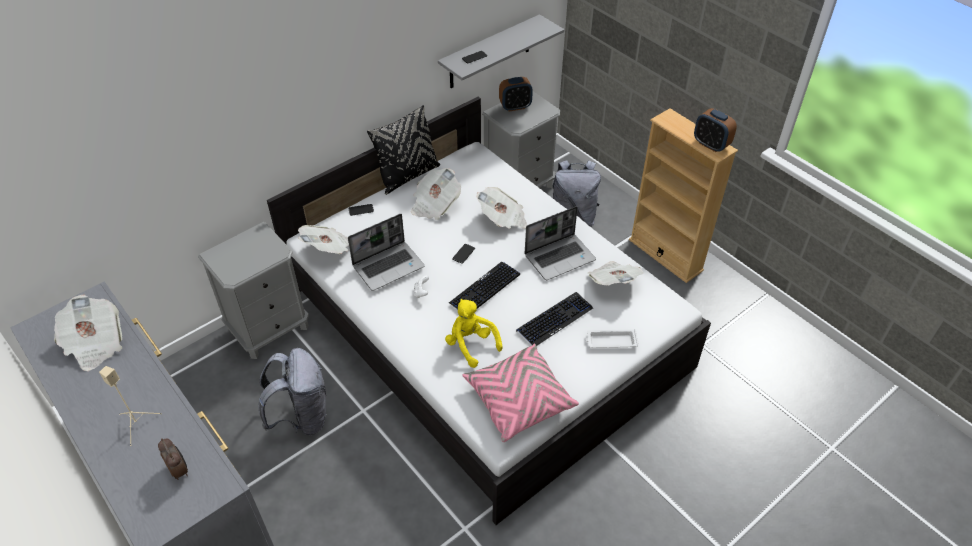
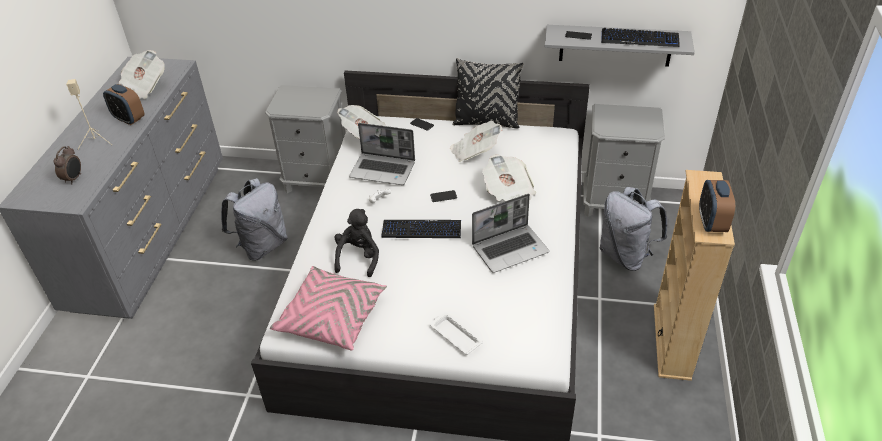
camera: 50 degrees right, 5 degrees down
yellow plush toy [445,299,503,368] -> black plush toy [334,209,379,277]
alarm clock [499,77,533,111] -> alarm clock moved to [103,84,145,125]
keyboard [516,292,593,346] -> keyboard moved to [601,28,680,47]
laptop [525,206,596,280] -> laptop turned 45 degrees counterclockwise [472,194,549,273]
newspaper [588,261,644,285] -> none

